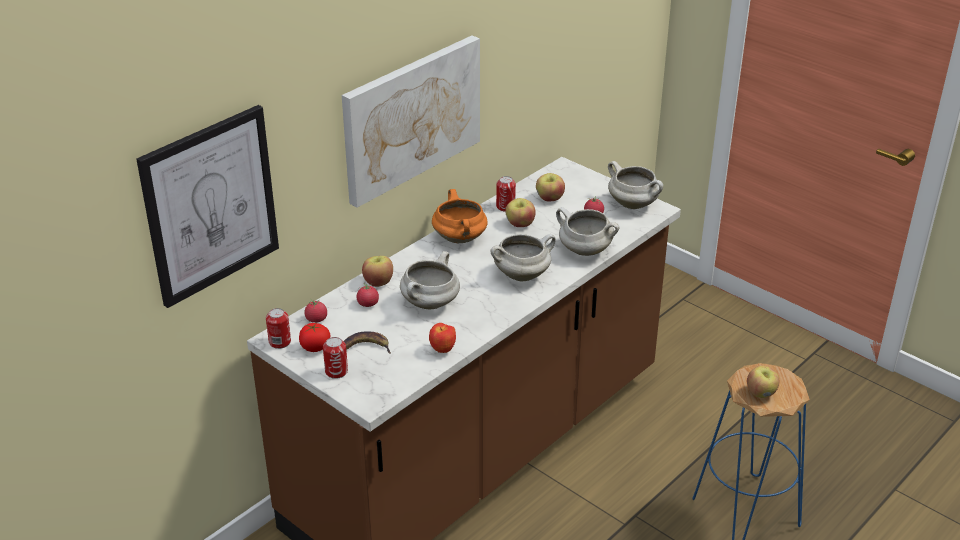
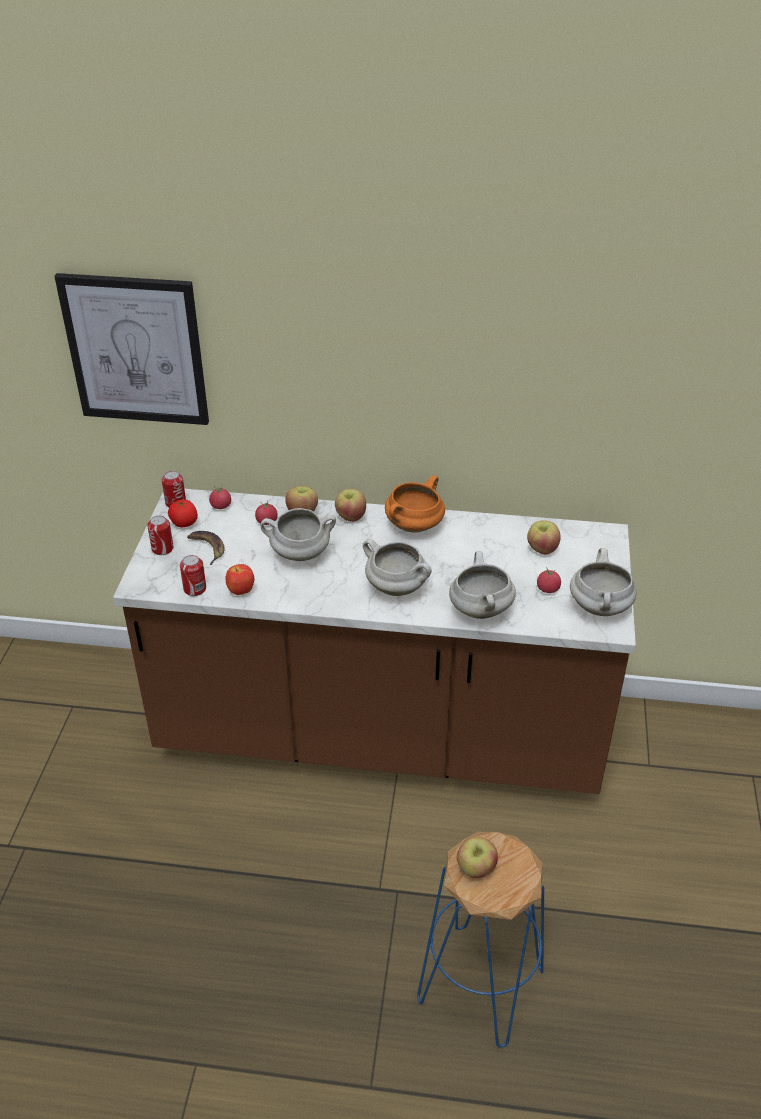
camera: 55 degrees right, 5 degrees up
picture [342,35,480,208] -> none
can [496,176,516,211] -> can moved to [180,555,206,596]
apple [505,198,536,227] -> apple moved to [335,489,366,522]

